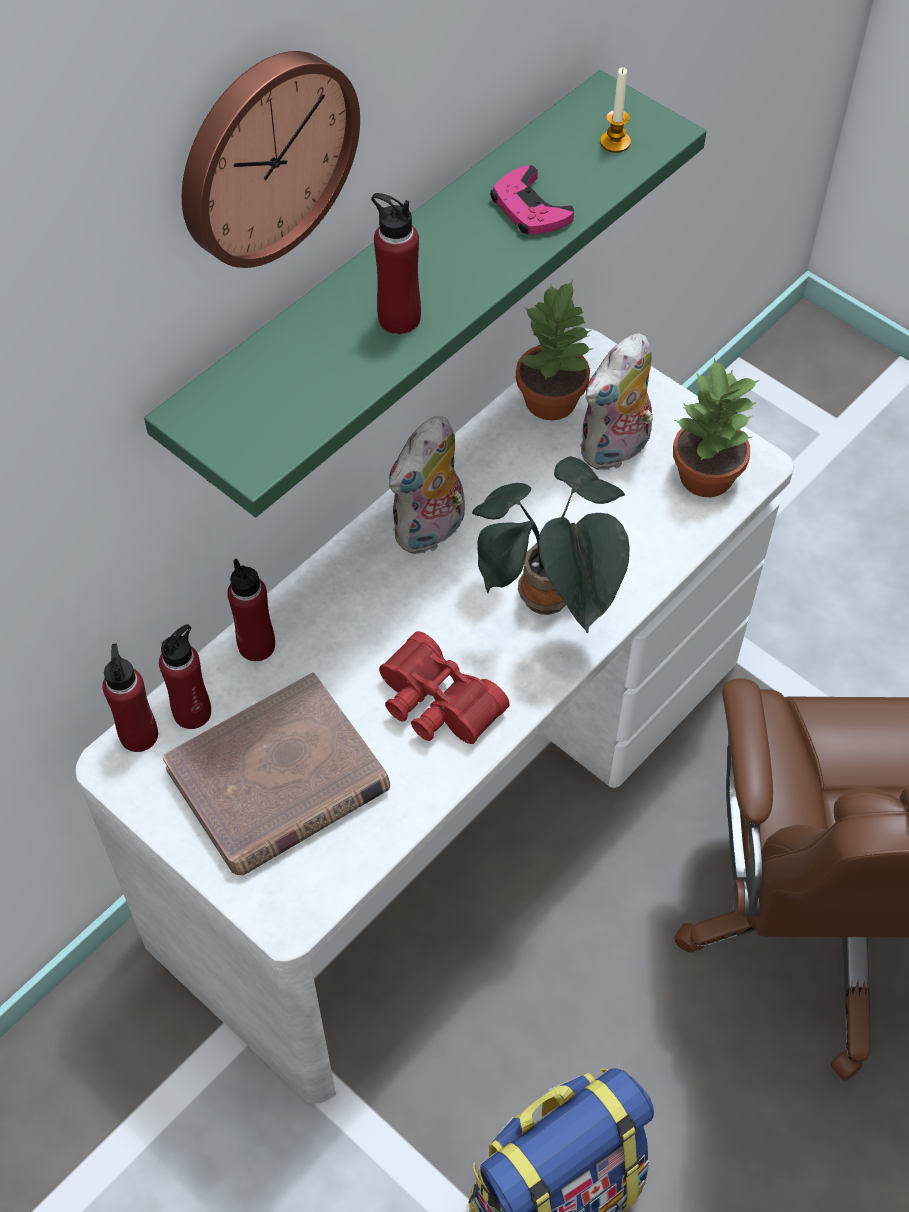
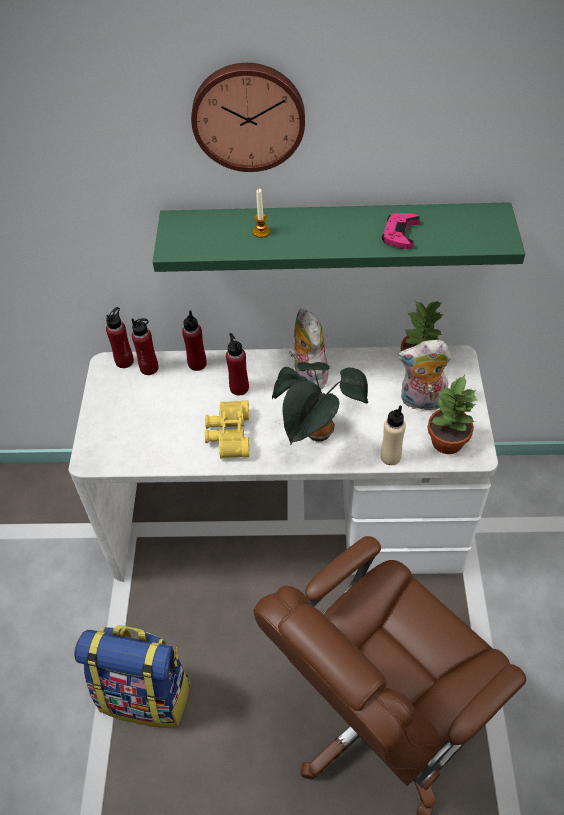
camera: 50 degrees right, 5 degrees down
brown book [162,672,390,876] -> none
red bottle [371,193,421,334] -> red bottle moved to [226,333,249,395]
red binoculars [379,631,510,744] -> yellow binoculars [205,400,249,459]
plush toy [389,416,465,554] -> plush toy turned 75 degrees clockwise [289,308,329,389]
candle [600,67,631,153] -> candle moved to [253,189,270,238]
none -> beige bottle [380,405,406,465]

